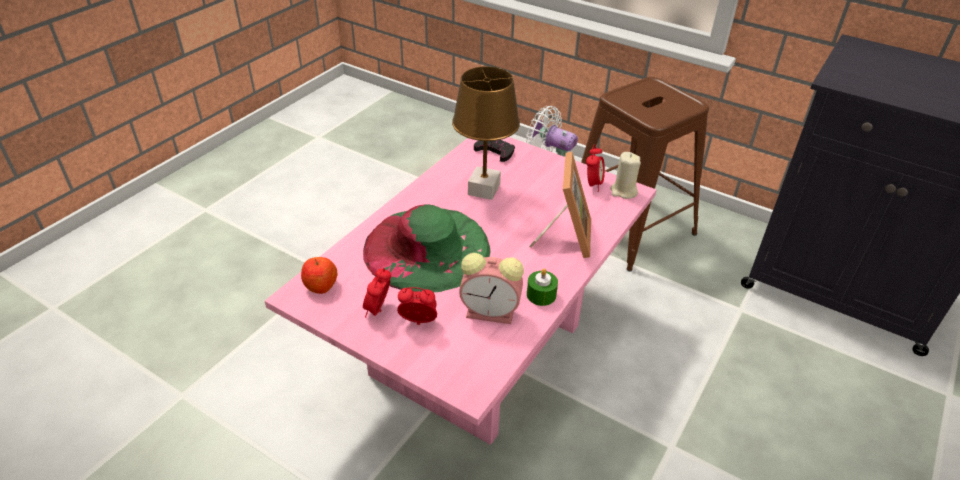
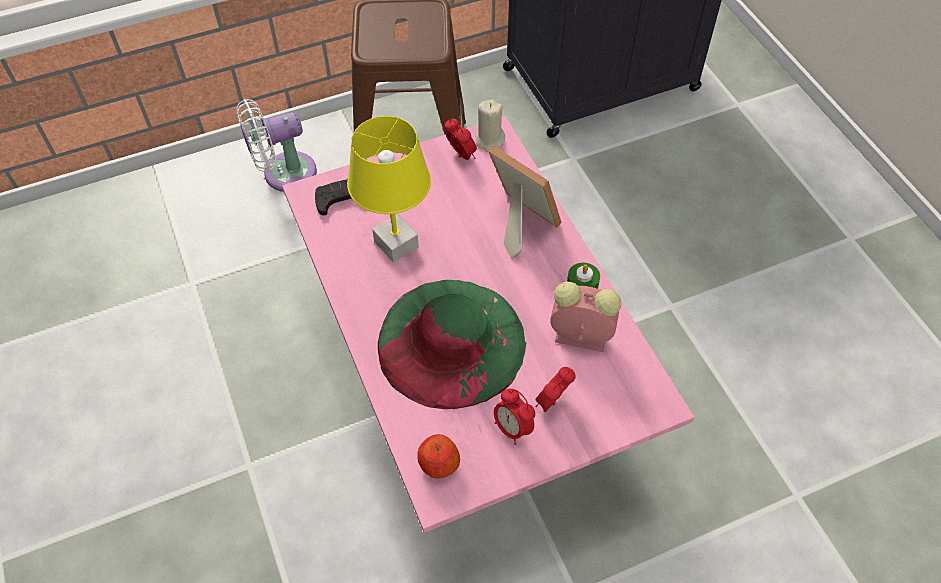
camera: 55 degrees left, 15 degrees up
brown table lamp [452,66,520,200] -> yellow table lamp [347,116,431,263]
alarm clock [459,253,524,324] -> alarm clock turned 120 degrees counterclockwise [550,282,621,352]

